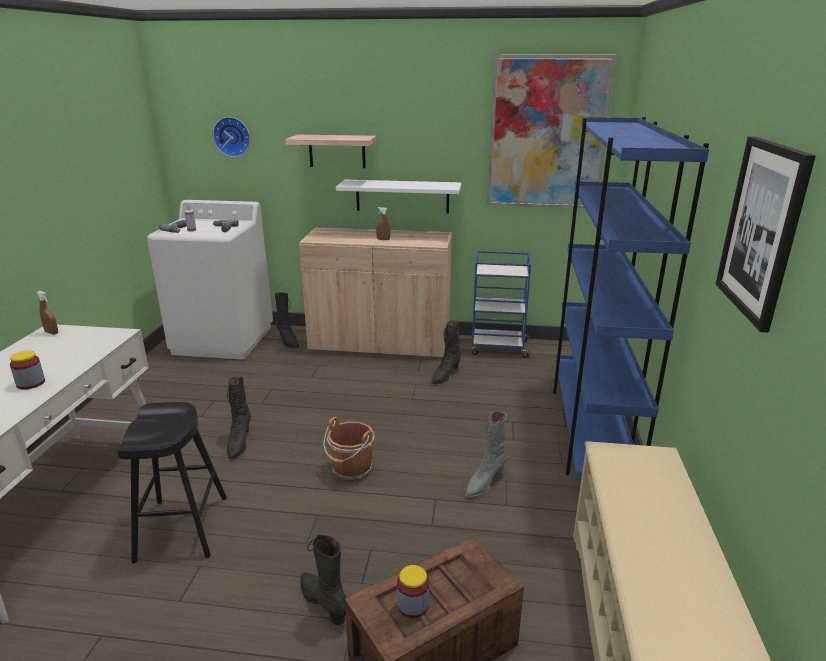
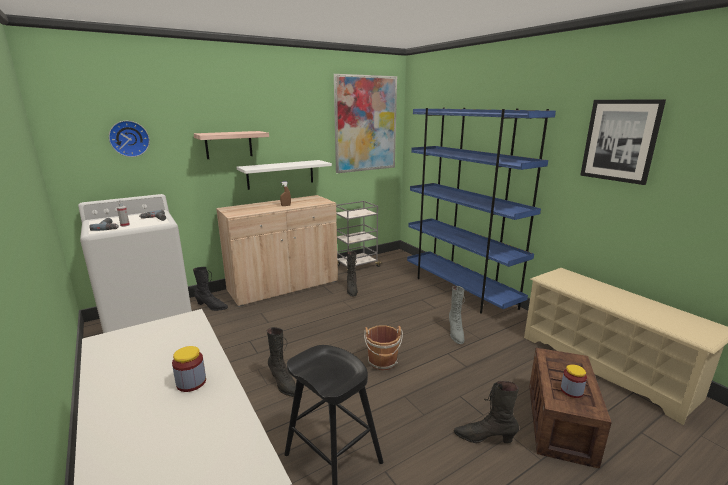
camera: 40 degrees left, 5 degrees down
brown spray bottle [37,291,58,335] -> none
blue cart [470,251,532,358] -> grey cart [336,201,382,267]

